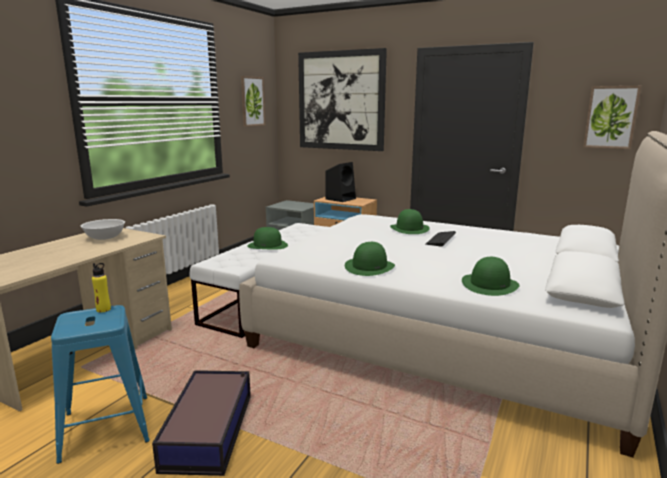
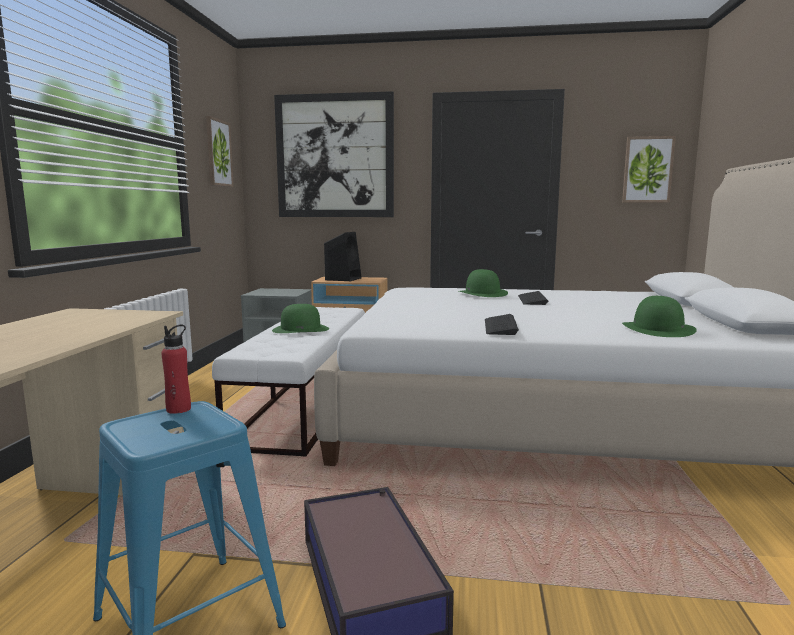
camera: 20 degrees left, 5 degrees down
white bowl [81,219,125,240] -> none
yellow bottle [92,263,111,312] -> red bottle [161,325,191,414]
green hat [345,242,395,276] -> keyboard [485,314,519,335]

